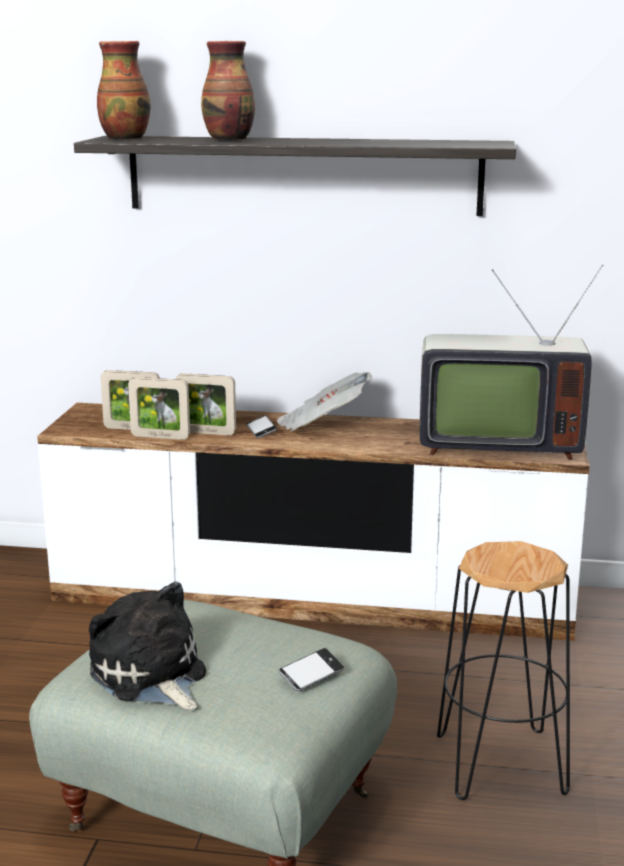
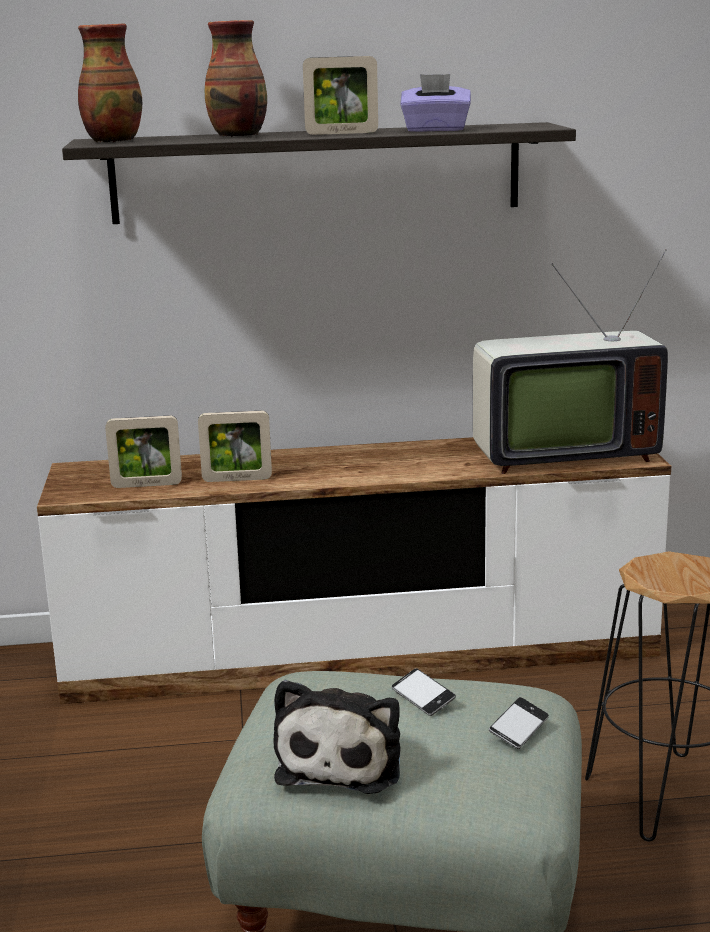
camera: 15 degrees left, 0 degrees up
plush toy [89,582,206,710] -> plush toy turned 120 degrees counterclockwise [274,680,401,794]
picture frame [128,377,190,440] -> picture frame moved to [303,56,378,135]
phone [246,415,277,438] -> phone moved to [392,668,456,716]
newspaper [277,372,372,431] -> none
none -> purple tissue box [400,74,471,132]

